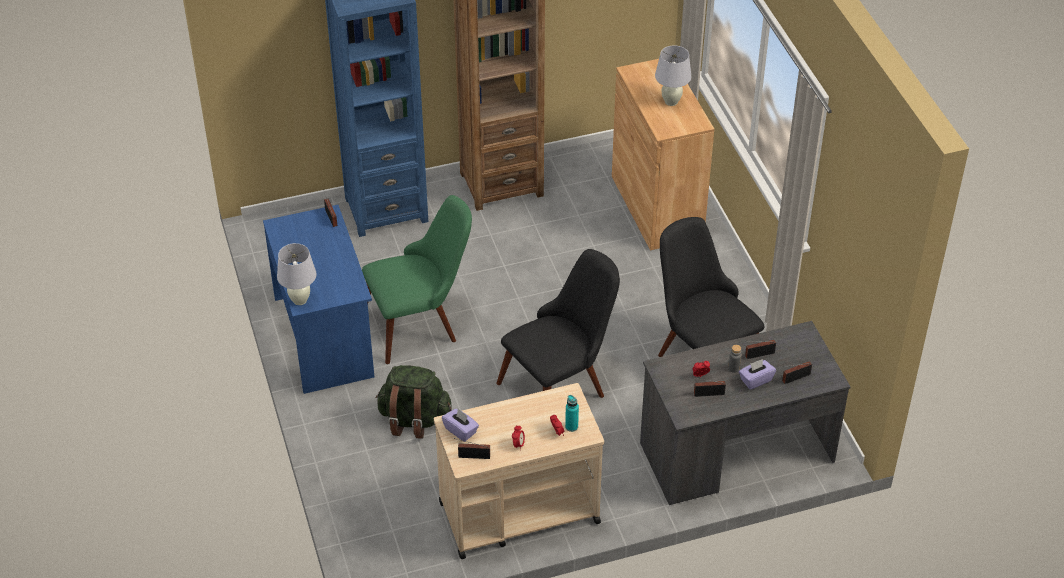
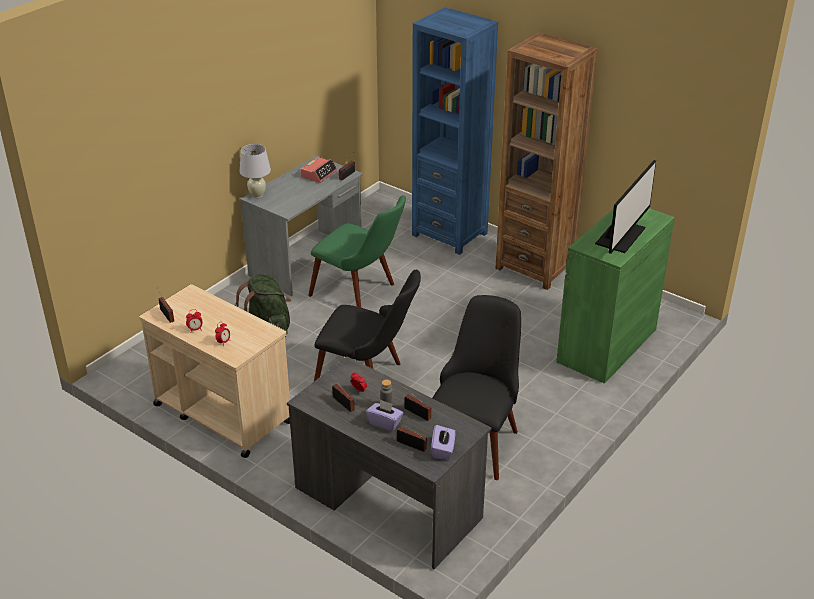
camera: 55 degrees right, 10 degrees down
blue desk [263,205,374,394] -> grey desk [240,155,363,296]
purple tissue box [442,409,479,442] -> purple tissue box moved to [431,425,455,460]
turquoise bottle [565,395,579,432] -> none
brown cabinet [612,59,714,250] -> green cabinet [556,208,675,384]
white table lamp [655,45,691,106] -> monitor [595,160,656,254]
none -> alarm clock [300,157,337,183]

